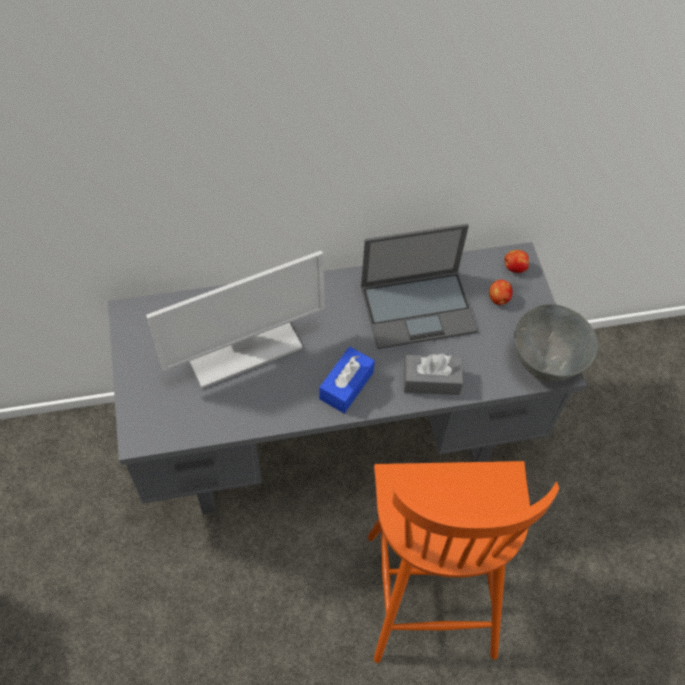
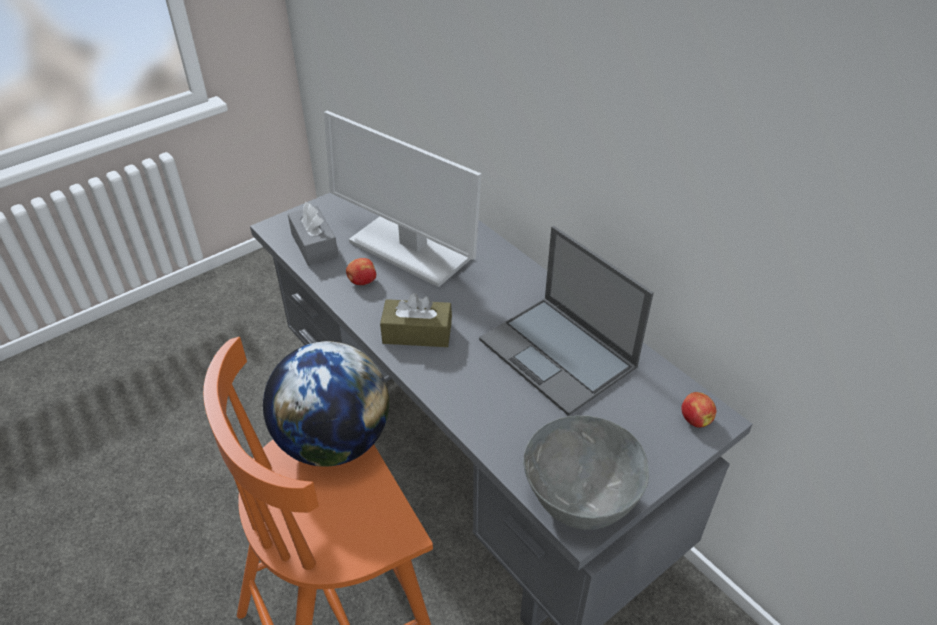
camera: 65 degrees right, 15 degrees down
blue tissue box [319,347,375,413] -> brown tissue box [380,293,452,347]
grey tissue box [404,354,463,395] -> grey tissue box moved to [288,202,338,266]
apple [489,280,512,305] -> apple moved to [346,258,376,285]
none -> globe [263,341,389,467]

